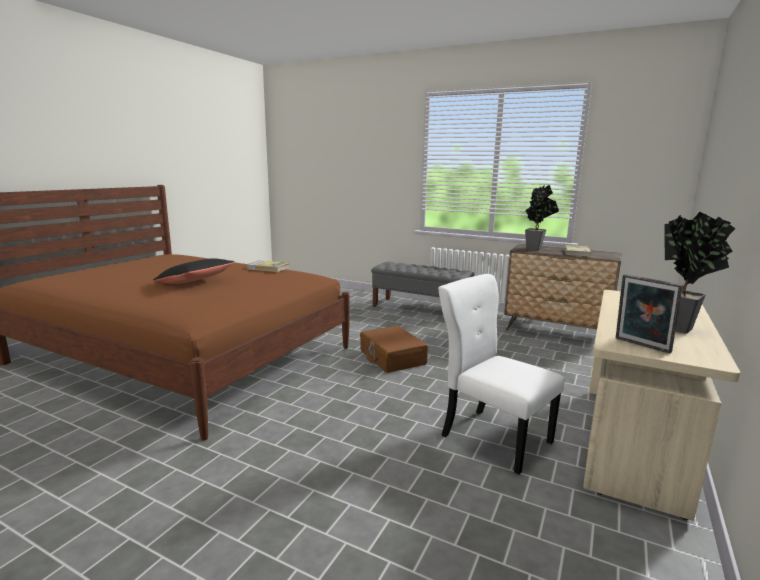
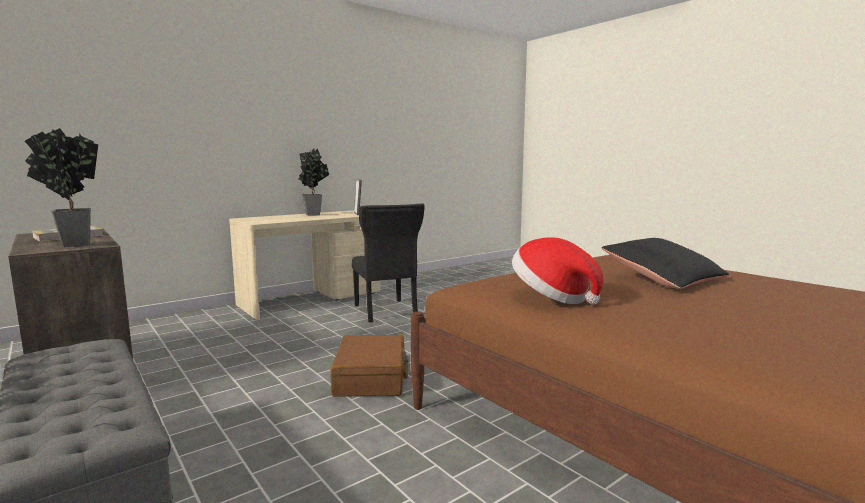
camera: 155 degrees left, 5 degrees down
book [246,260,289,272] -> hat [512,237,603,305]
white chair [438,274,564,474] -> black chair [352,203,425,323]

